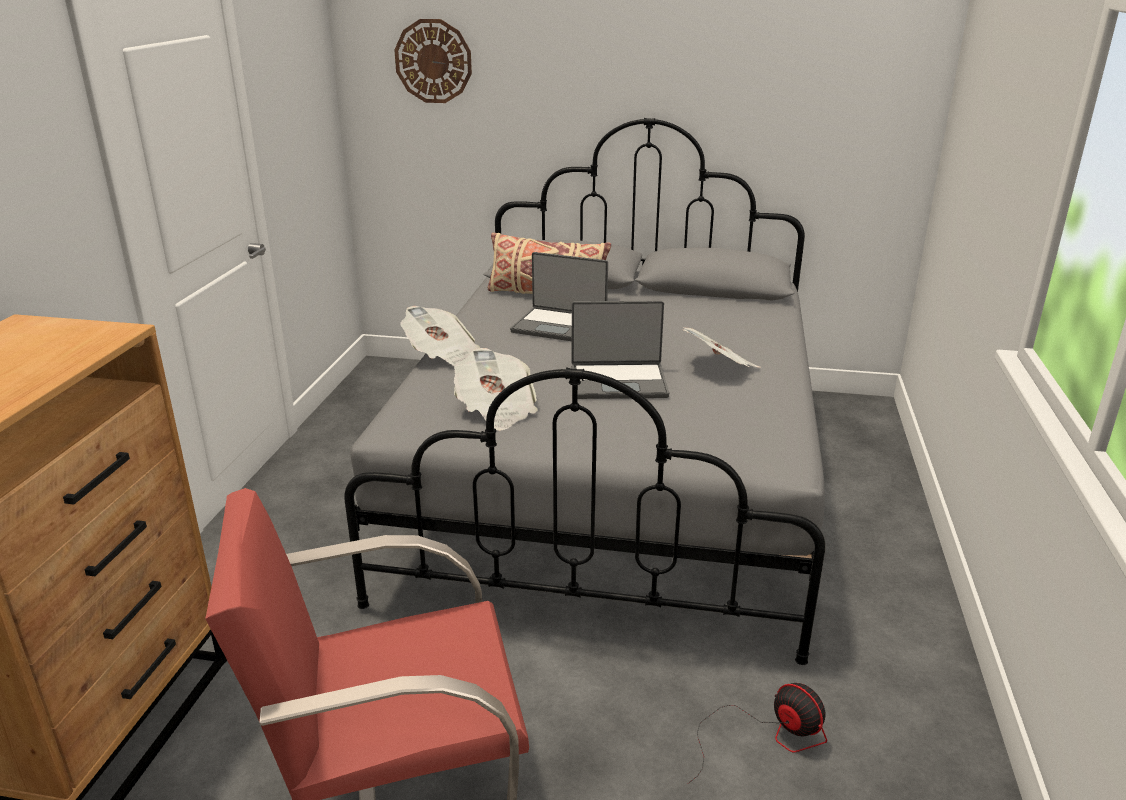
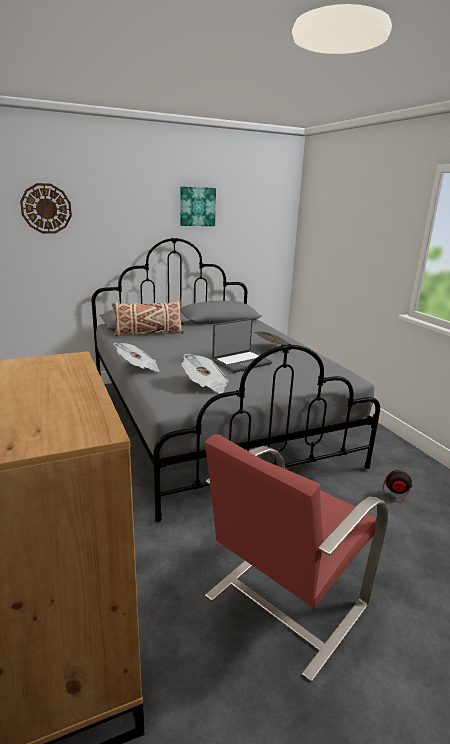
camera: 35 degrees left, 5 degrees down
laptop [510,252,608,341] -> none
none -> picture [180,187,216,226]

